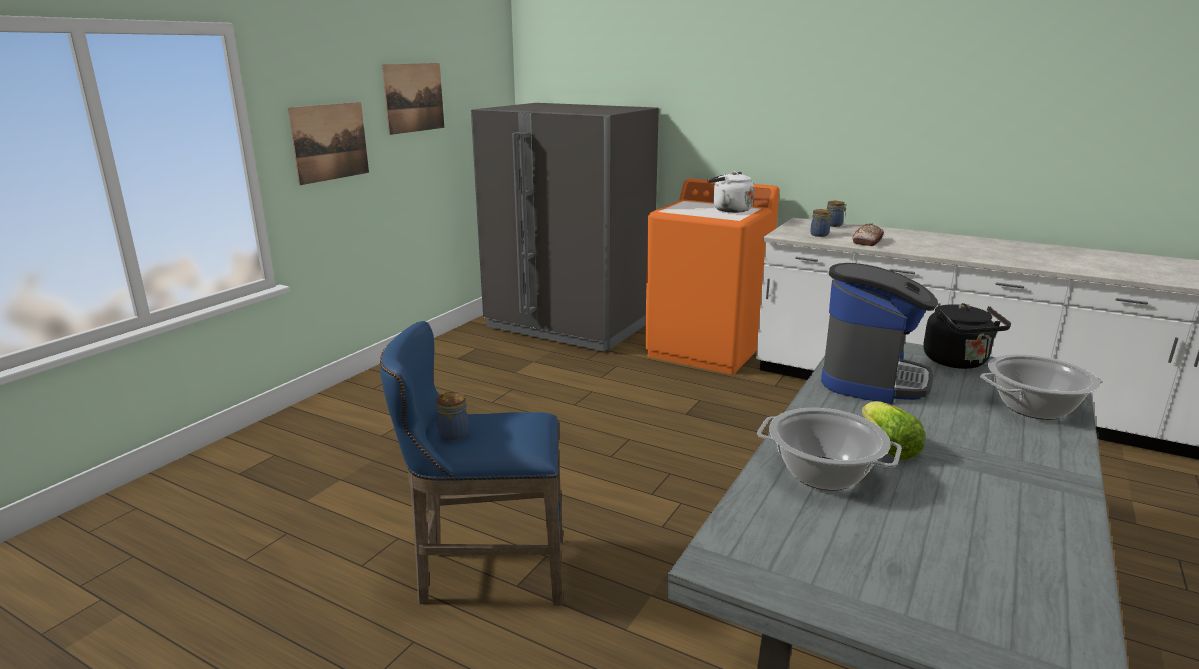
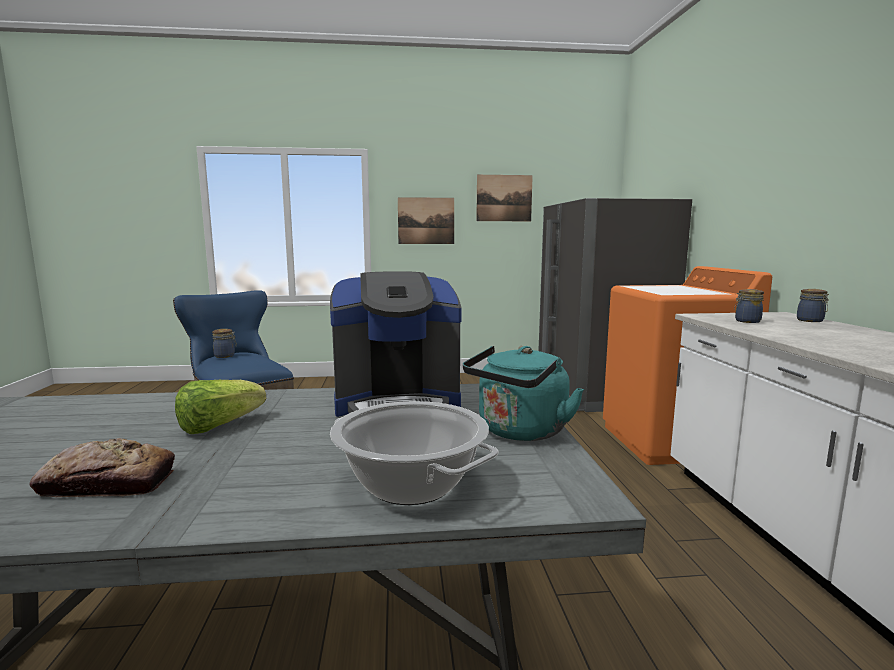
camera: 55 degrees right, 10 degrees down
white kettle [708,172,754,213] -> none
cooking pot [757,408,902,491] -> none
bread [852,223,884,246] -> bread moved to [29,438,175,497]
black kettle [923,303,1011,369] -> turquoise kettle [463,346,584,441]

